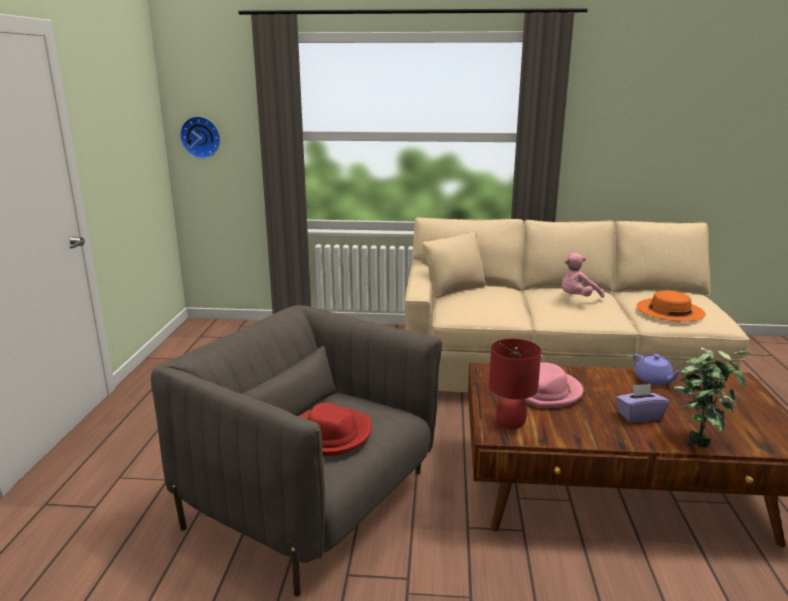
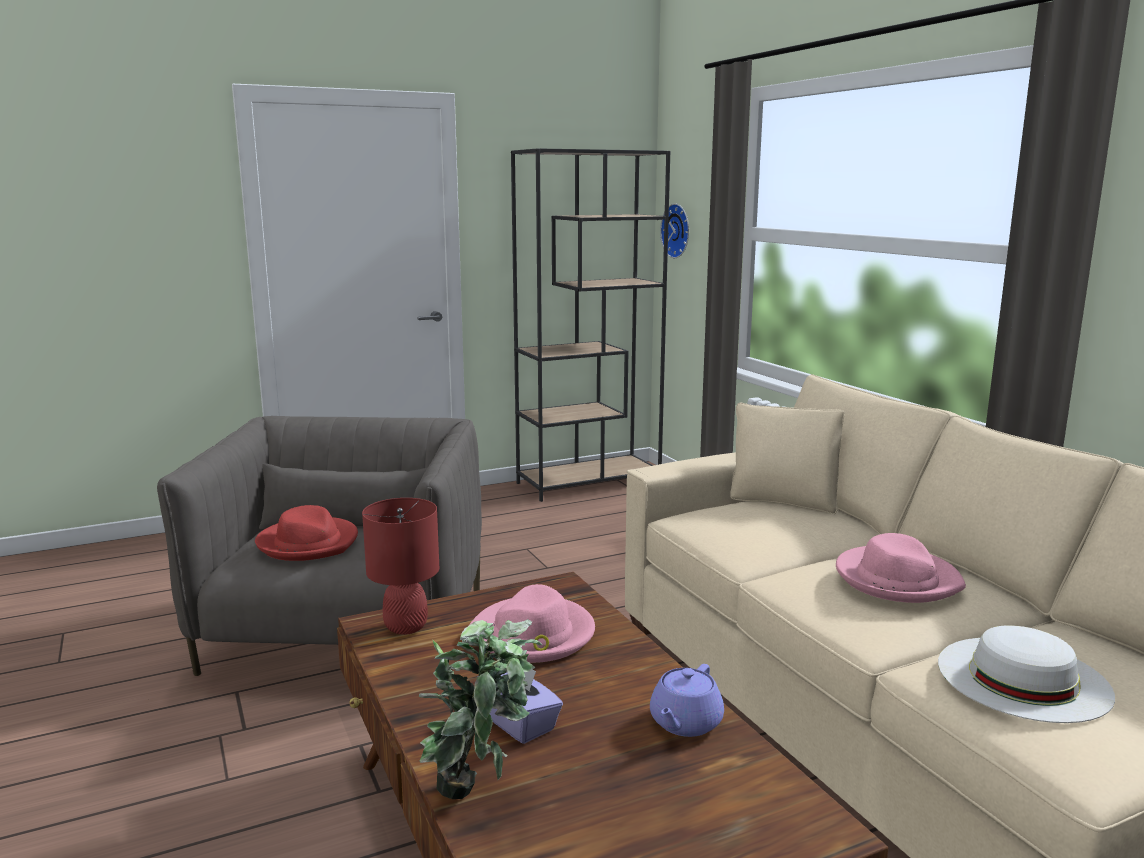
camera: 60 degrees right, 5 degrees down
pink plush toy [561,253,605,298] -> pink hat [836,533,966,603]
orange hat [636,291,705,322] -> white hat [938,625,1115,723]
none -> bookcase [511,148,670,502]

